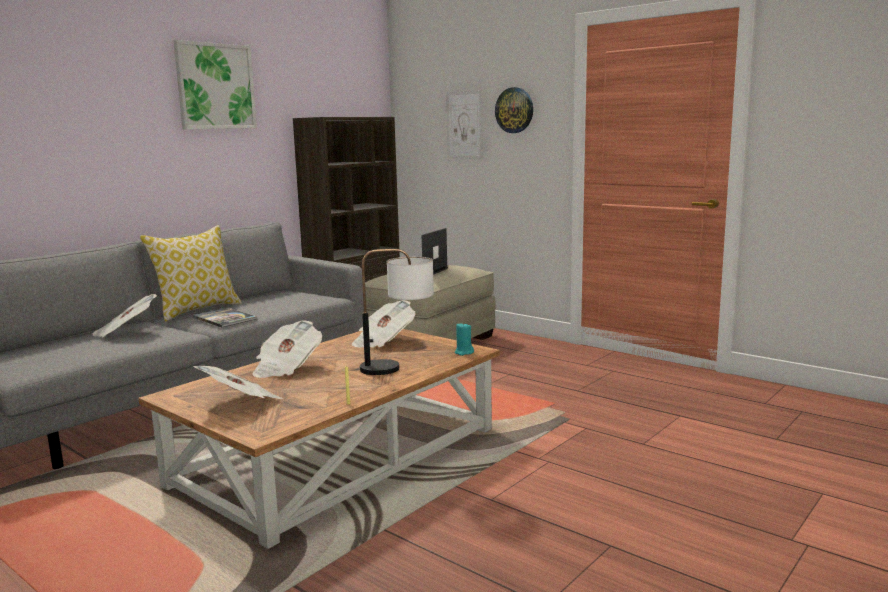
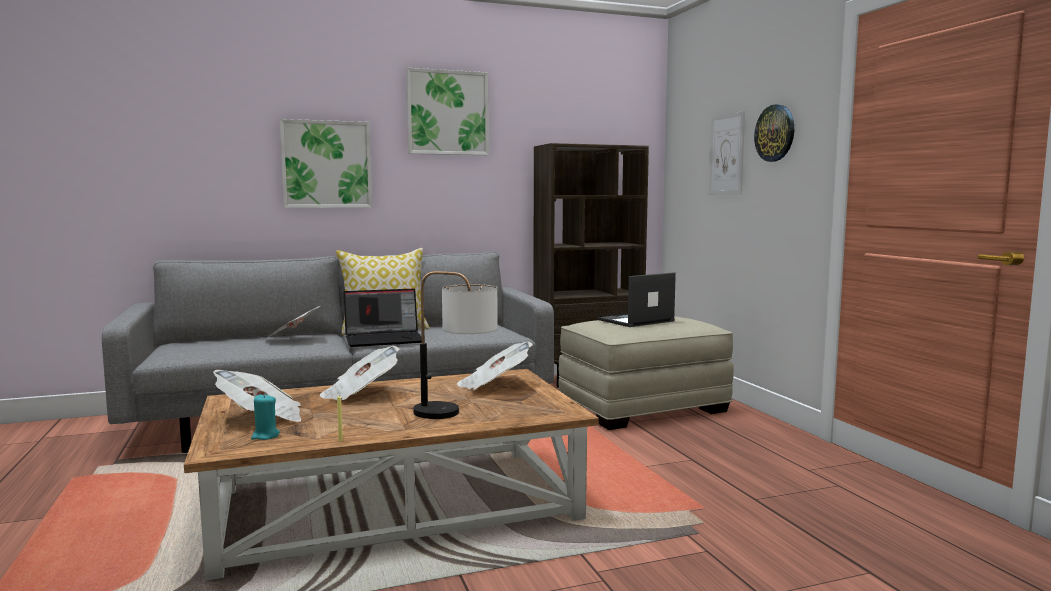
camera: 30 degrees right, 5 degrees down
book [192,307,257,327] -> laptop [344,289,422,347]
turquoise candle [455,322,474,356] -> turquoise candle moved to [251,394,280,440]
none -> picture [280,119,372,208]

